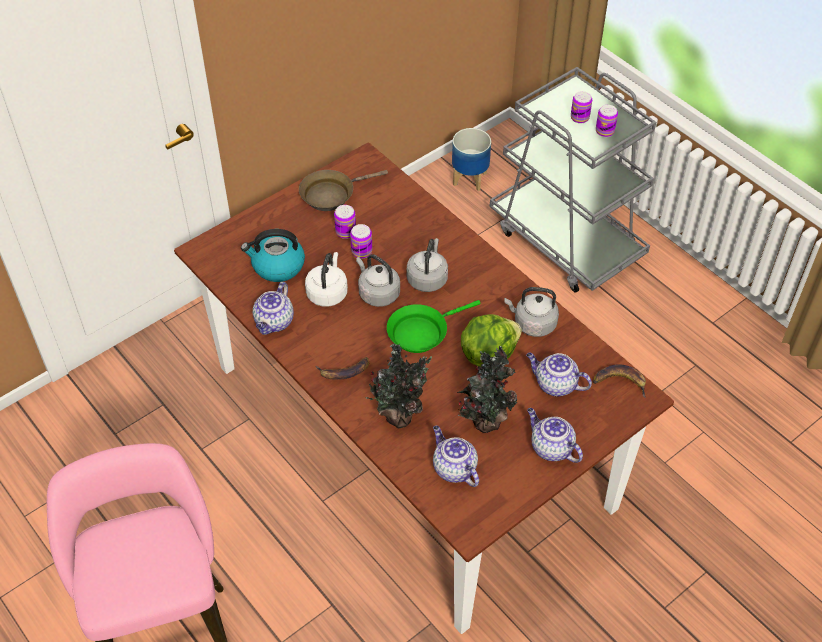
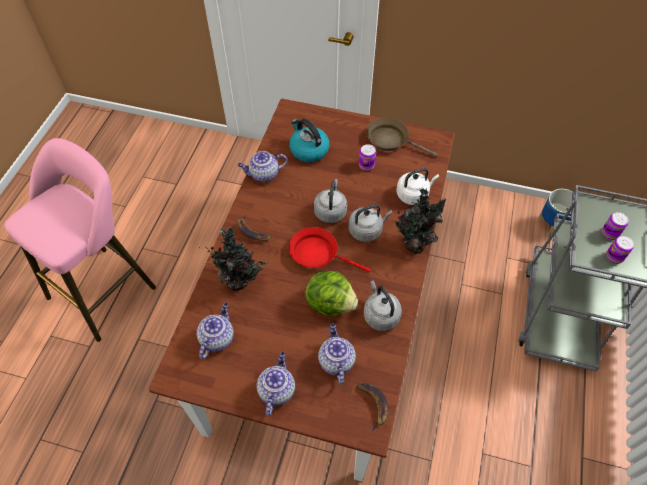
camera: 55 degrees right, 5 degrees up
white kettle [305,252,348,307] -> white kettle moved to [397,168,439,205]
can [350,224,372,259] -> none
green frying pan [387,300,480,353] -> red frying pan [289,227,371,272]
potted plant [457,346,517,433] -> potted plant moved to [394,188,446,254]

